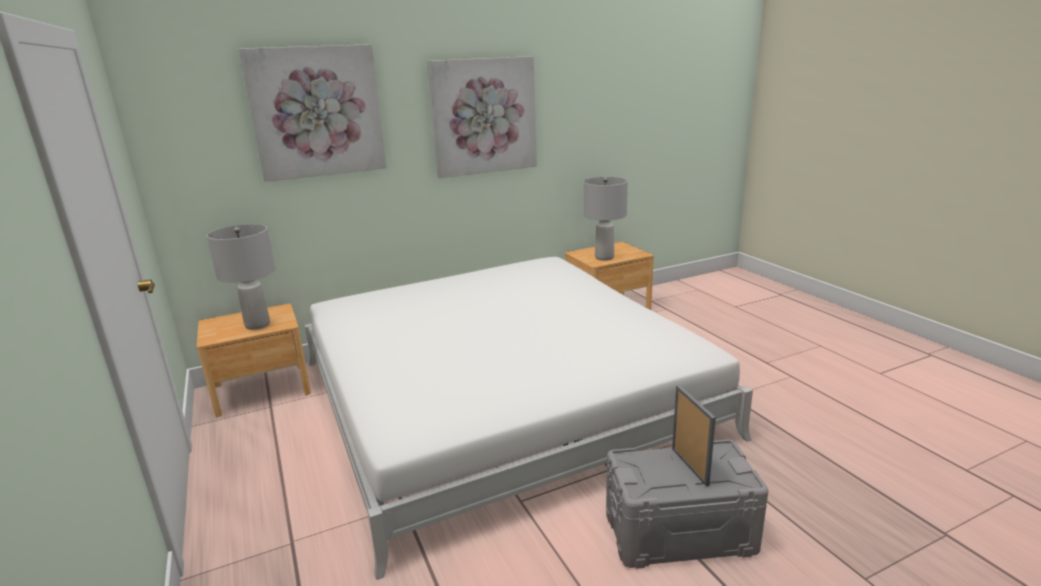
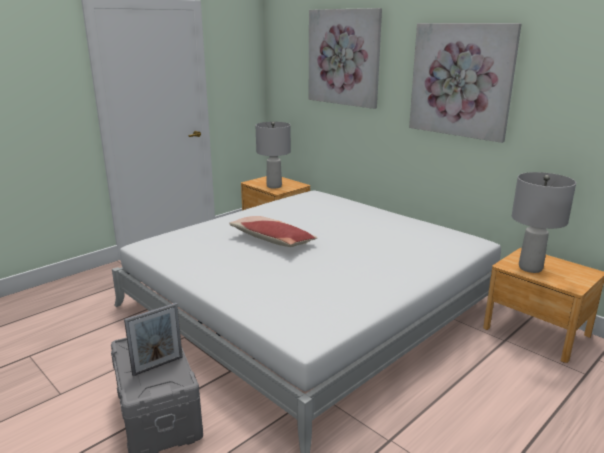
camera: 70 degrees right, 0 degrees up
none -> pillow [229,216,317,247]

